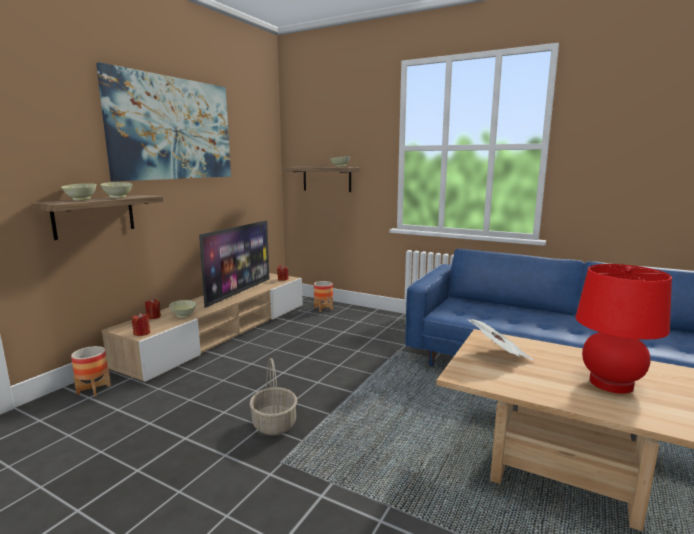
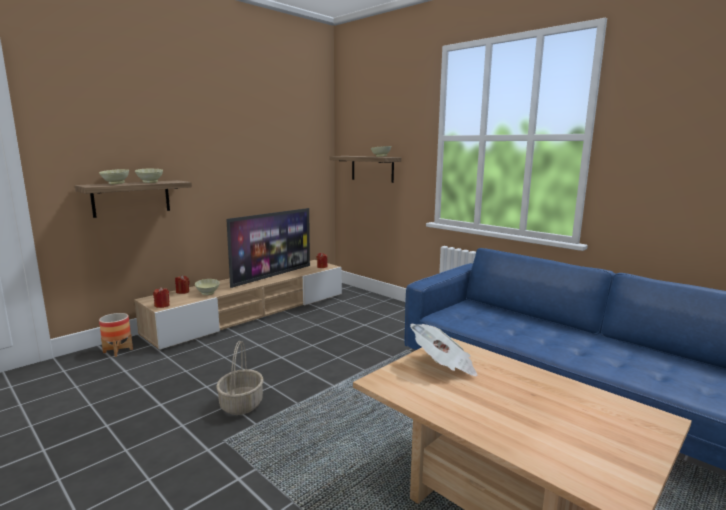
camera: 15 degrees right, 0 degrees up
picture [96,62,231,182] -> none
planter [314,281,333,312] -> none
red table lamp [576,264,672,394] -> none

